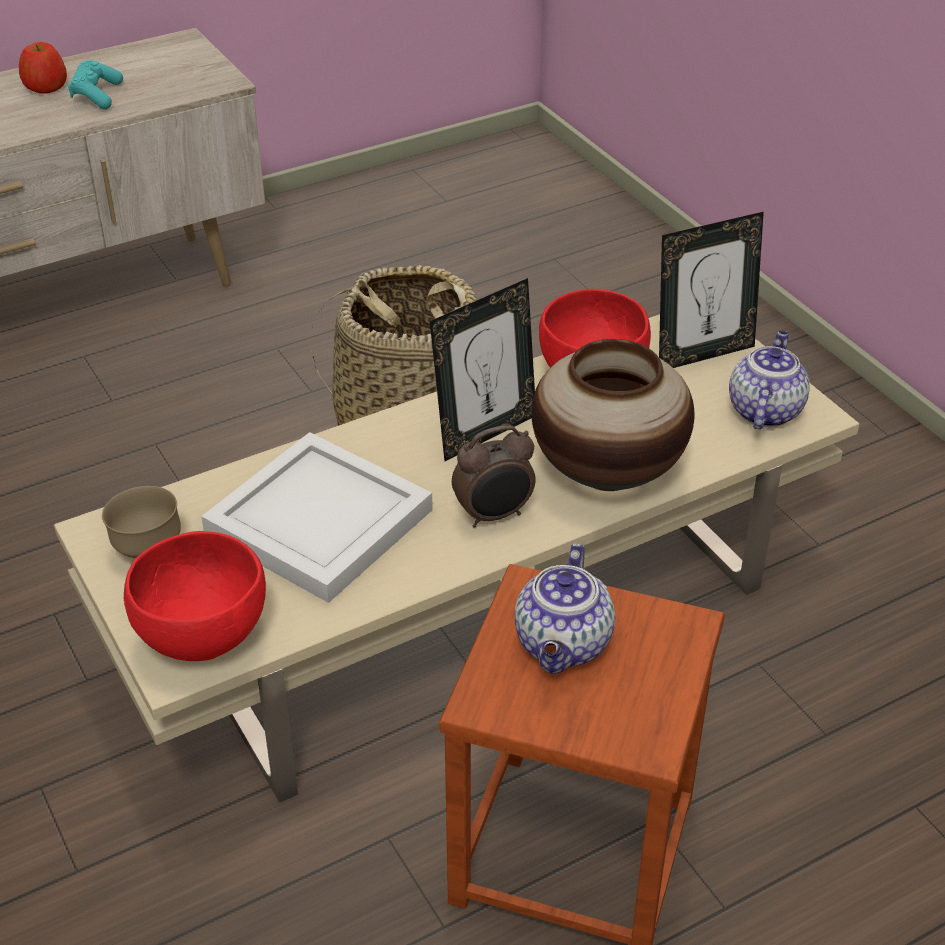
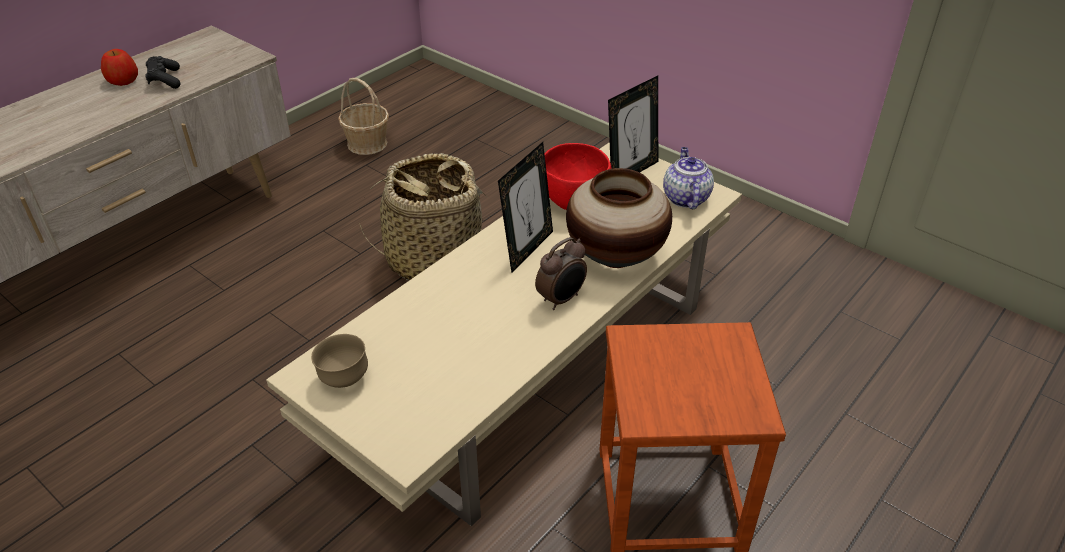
camera: 20 degrees left, 0 degrees up
turquoise game controller [68,60,123,109] -> black game controller [145,56,181,89]
red bowl [124,531,266,661] -> none
white tray [201,432,433,603] -> none
teapot [515,543,615,674] -> none
none -> basket [338,78,389,155]

